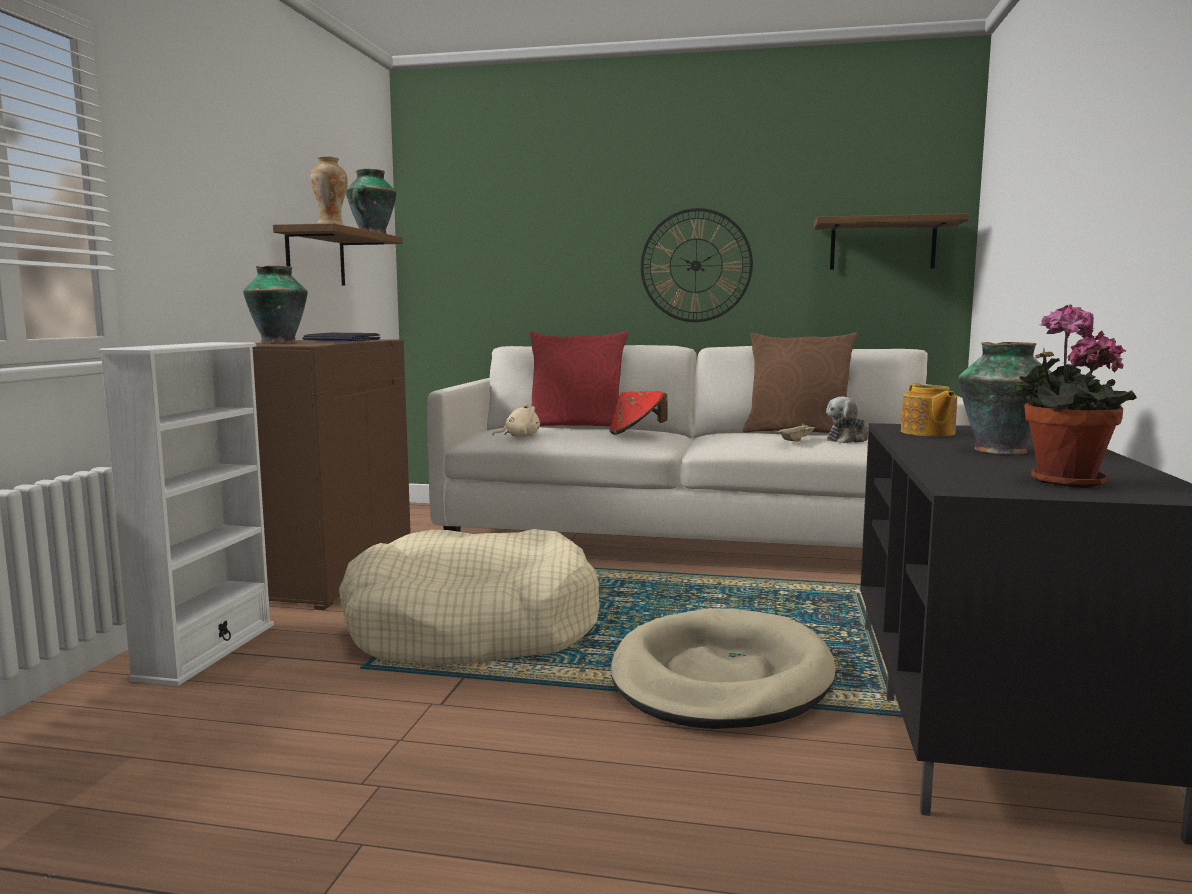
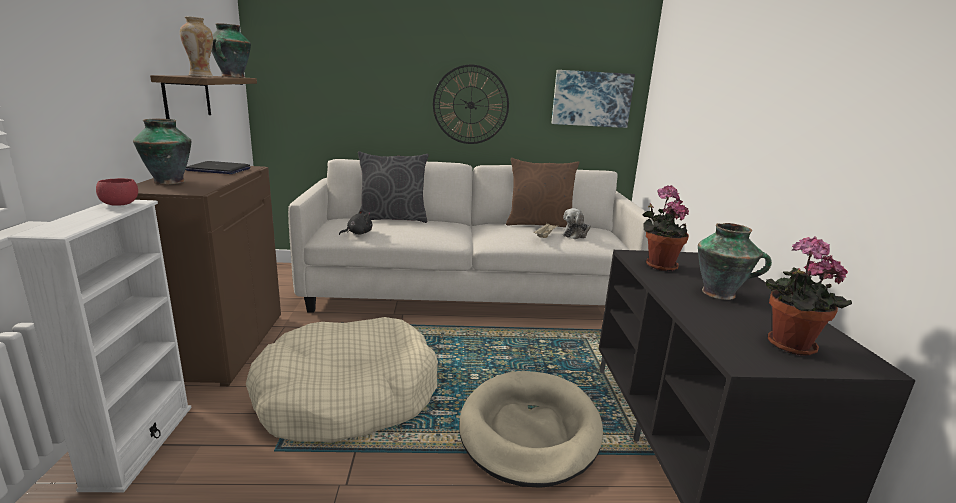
camera: 15 degrees left, 10 degrees up
beige plush toy [492,405,540,437] -> black plush toy [339,210,372,235]
red pillow [530,331,628,426] -> grey pillow [358,151,429,223]
red hat [609,391,668,435] -> none
shelf [814,213,969,270] -> picture [551,70,635,128]
teapot [901,384,957,436] -> potted plant [642,185,689,271]
none -> red bowl [96,178,138,206]

